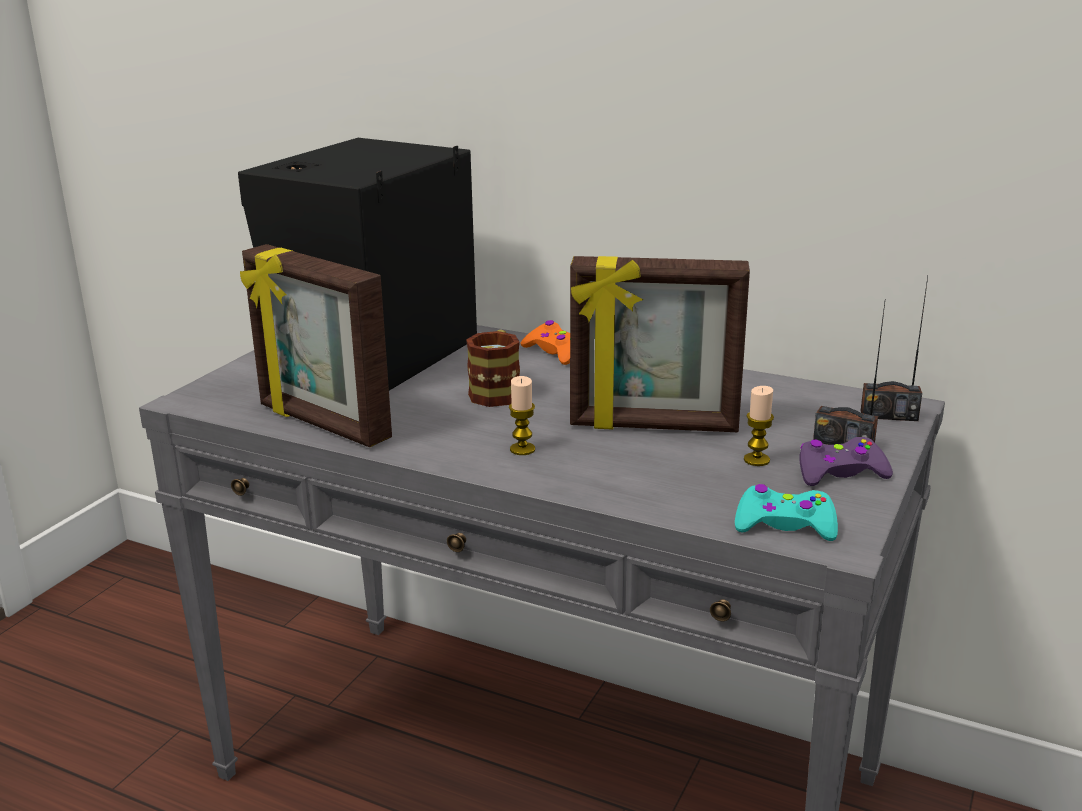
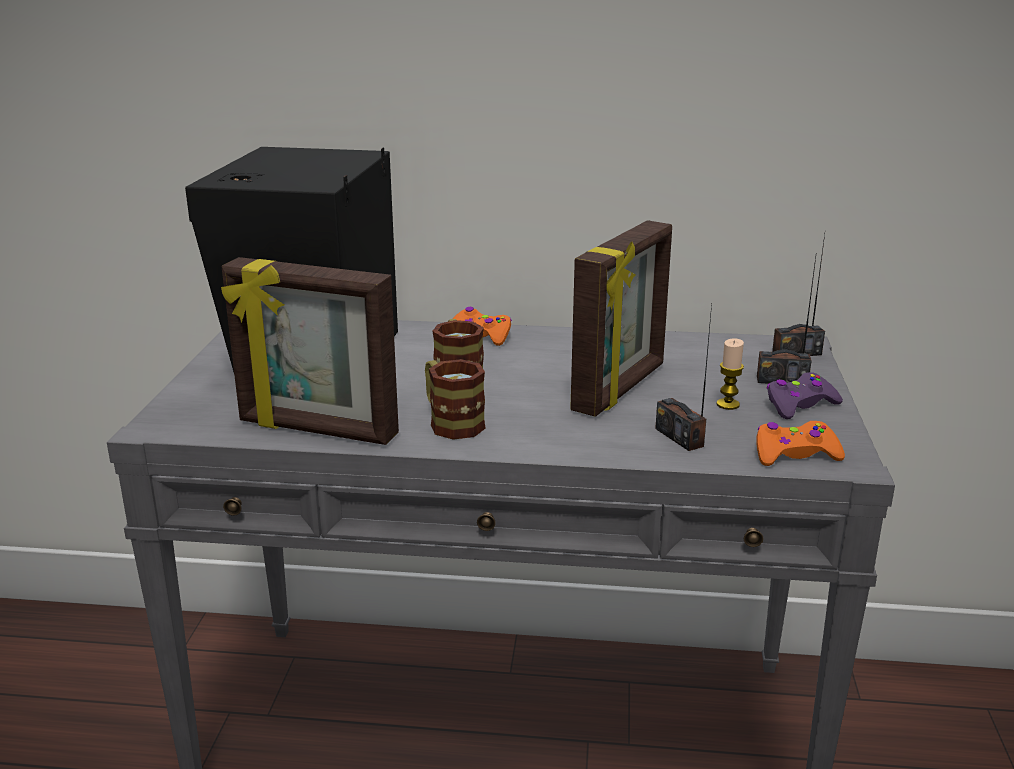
camera: 20 degrees left, 0 degrees up
candle [509,376,535,455] -> none
picture frame [570,256,750,432] -> picture frame turned 45 degrees counterclockwise [570,220,672,417]
turquoise game controller [735,484,838,541] -> orange game controller [756,421,845,466]
none -> mug [425,359,486,440]
none -> radio [655,304,712,451]

